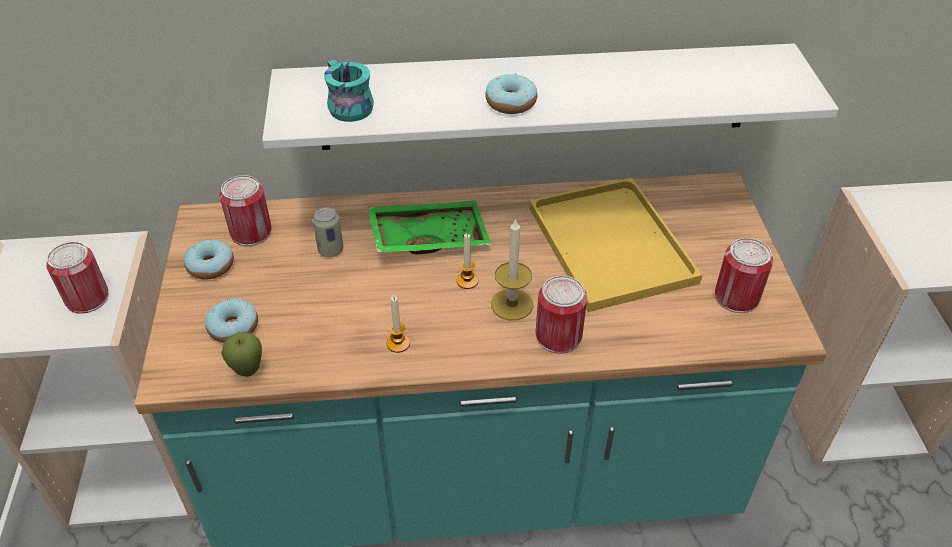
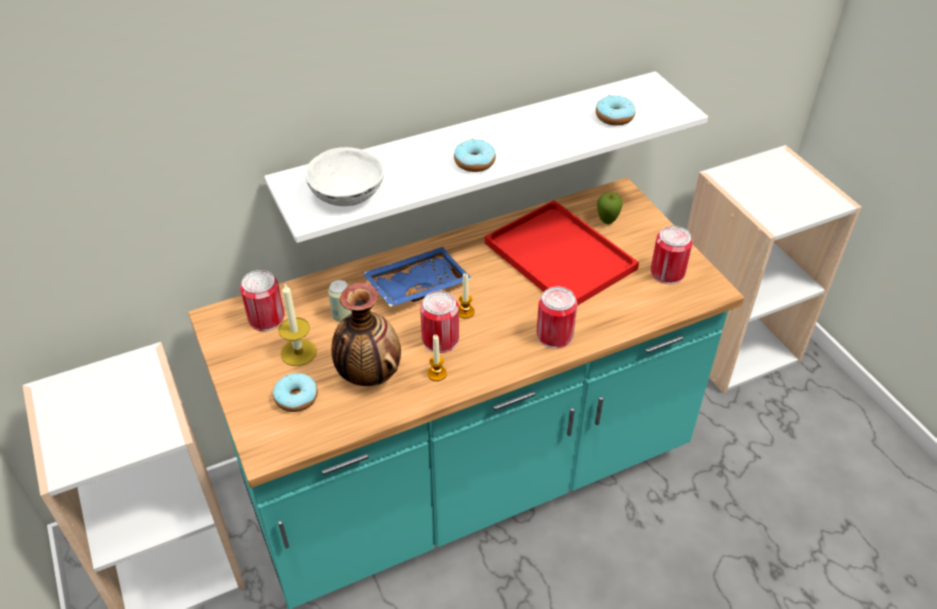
camera: 20 degrees left, 0 degrees up
can [46,242,109,314] -> can moved to [420,291,459,353]
donut [184,239,234,280] -> donut moved to [596,95,635,126]
apple [221,332,262,377] -> apple moved to [597,192,623,224]
turquoise mug [324,60,374,122] -> white bowl [305,147,385,206]
green tray [367,201,491,254] -> blue tray [362,247,472,307]
candle [491,218,533,320] -> candle moved to [278,284,317,366]
yellow tray [529,178,702,312] -> red tray [485,200,639,306]
none -> vase [331,283,401,386]

